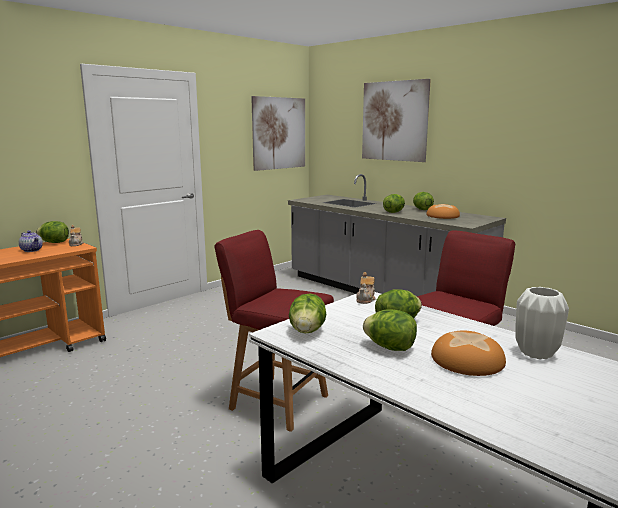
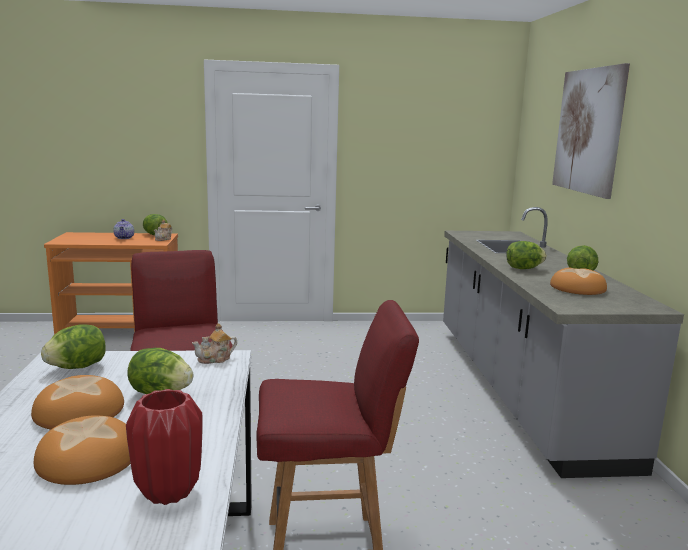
camera: 40 degrees right, 0 degrees up
picture [251,96,305,171] -> none
lettuce [363,309,417,351] -> bread [31,375,124,430]
white vase [515,287,569,359] -> red vase [126,389,203,505]

